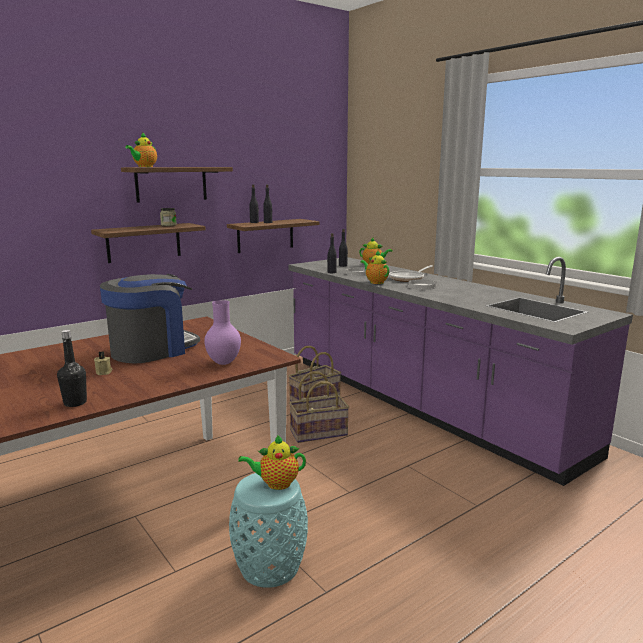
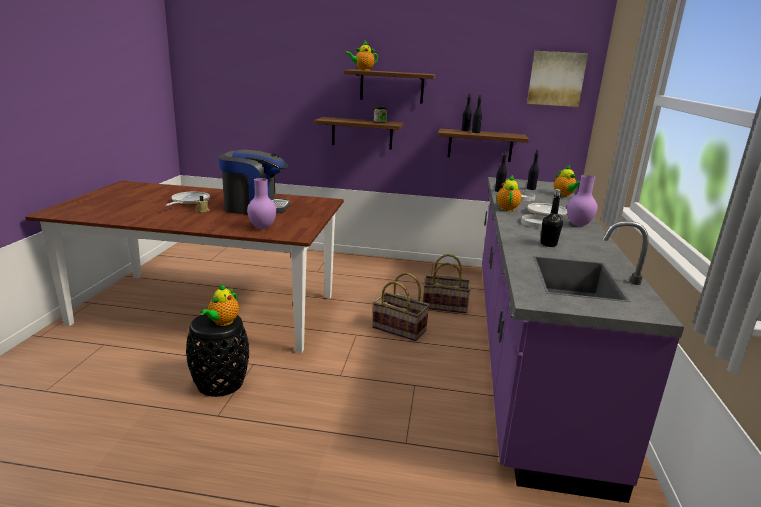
camera: 45 degrees right, 5 degrees up
black bottle [57,330,87,407] -> black bottle moved to [541,189,563,247]
turquoise stool [229,473,308,588] -> black stool [186,313,249,397]
teapot [239,435,306,490] -> teapot turned 105 degrees counterclockwise [200,284,239,326]
none -> frying pan [166,192,210,206]
none -> picture [527,51,588,107]
none -> purple vase [567,175,597,227]

